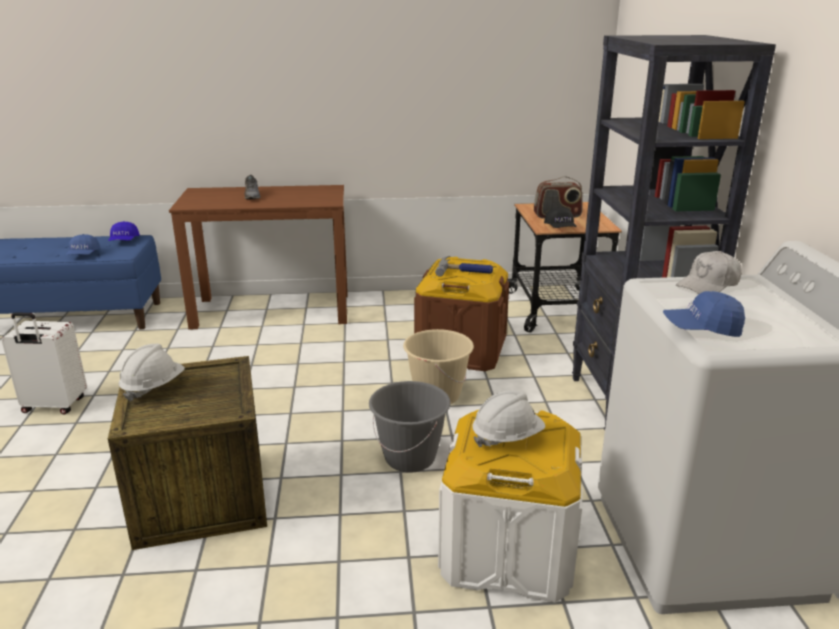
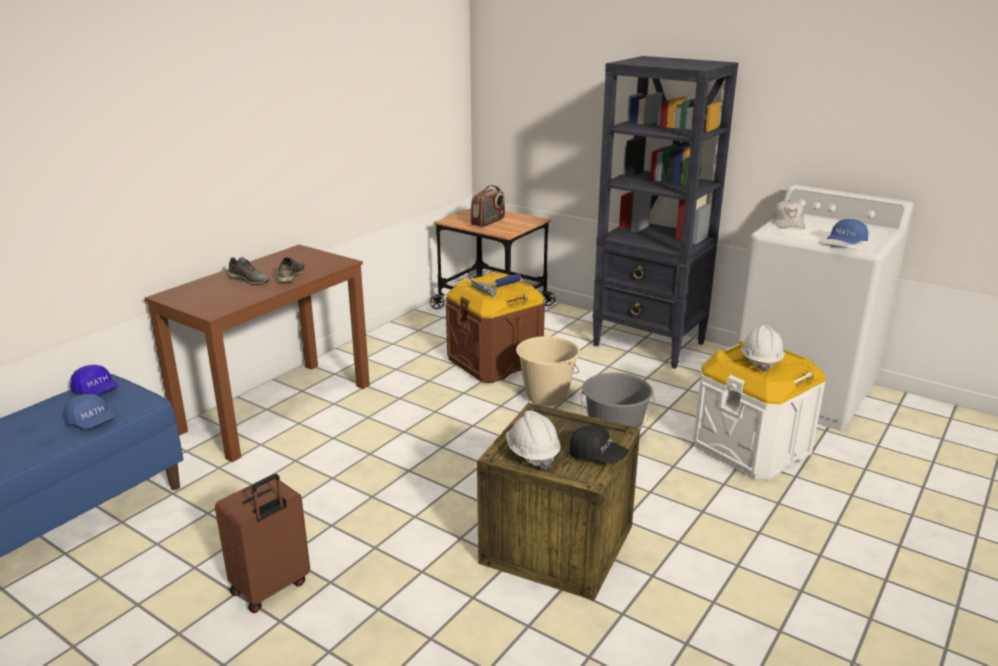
camera: 50 degrees left, 0 degrees up
white suitcase [1,312,87,415] -> brown suitcase [215,474,310,613]
black cap [544,207,577,228] -> black cap moved to [570,425,629,464]
none -> grey shoe [278,257,305,283]

